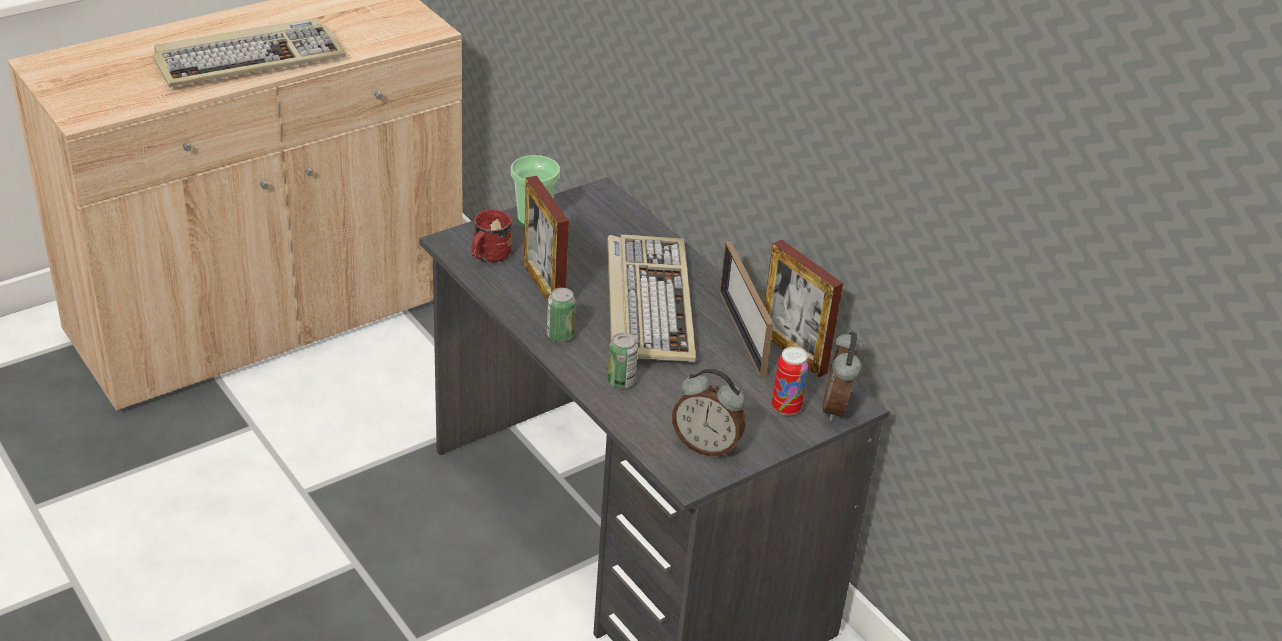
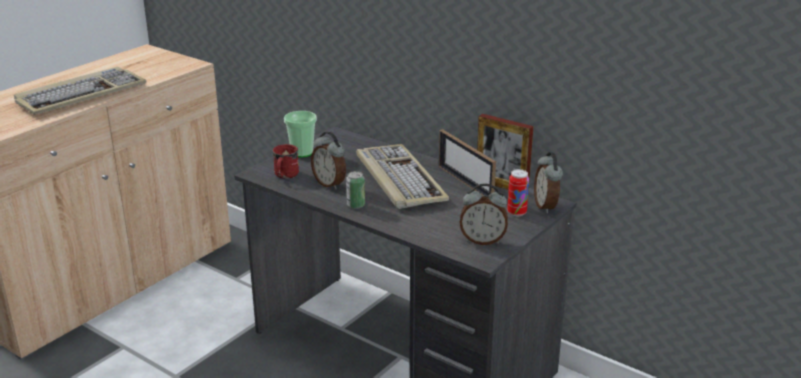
camera: 15 degrees left, 10 degrees down
picture frame [524,176,569,302] -> alarm clock [311,132,346,190]
can [607,333,638,389] -> none

